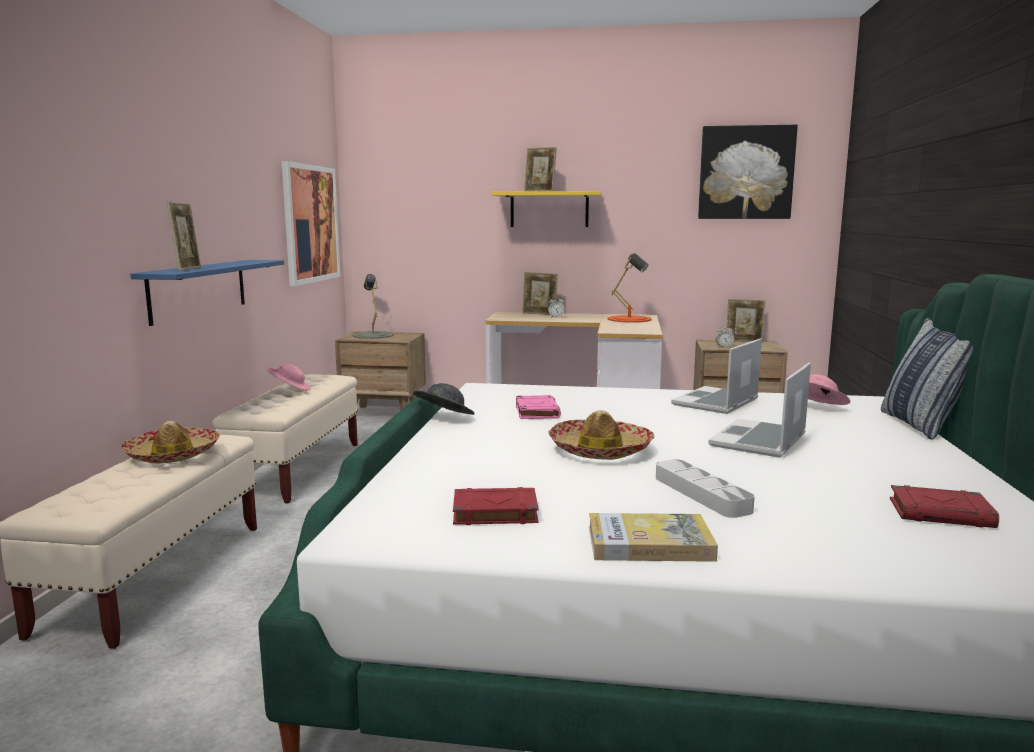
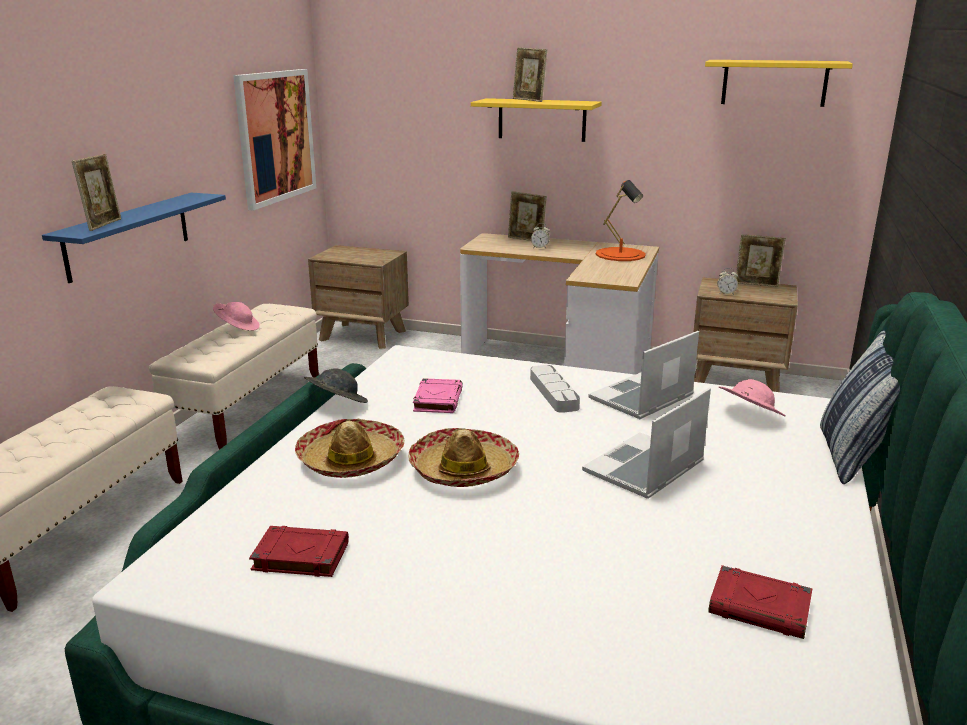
camera: 10 degrees right, 10 degrees up
hat [121,421,220,464] -> hat moved to [295,419,405,478]
grey table lamp [353,274,394,339] -> none
book [589,513,718,562] -> none
grey tray [656,459,755,518] -> grey tray moved to [530,365,580,413]
picture [698,124,798,219] -> yellow shelf [705,60,853,107]

